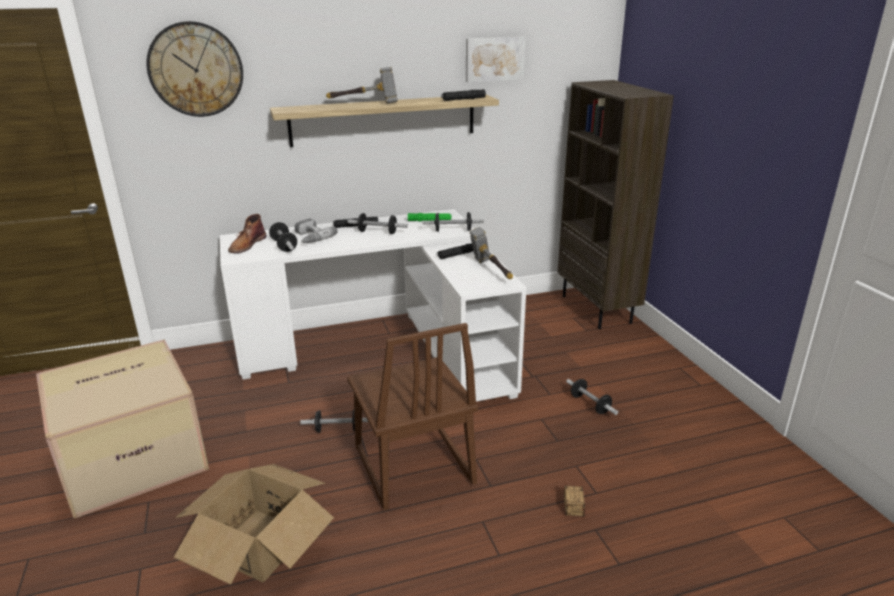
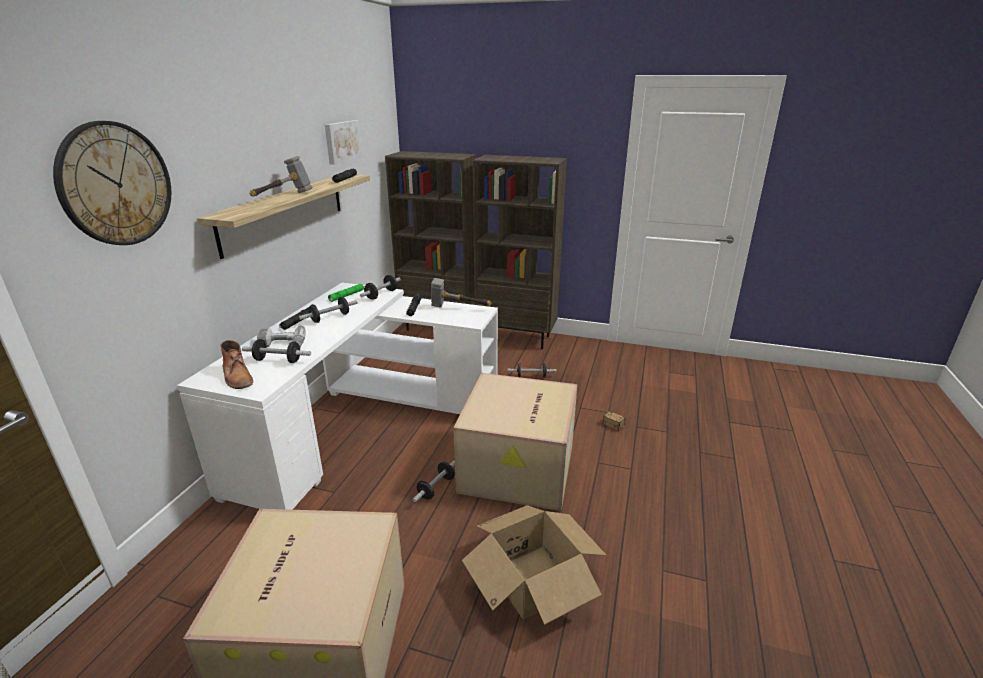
camera: 55 degrees left, 0 degrees up
brown chair [347,323,478,510] -> cardboard box [453,373,577,511]
none -> brown bookcase [473,155,567,349]

